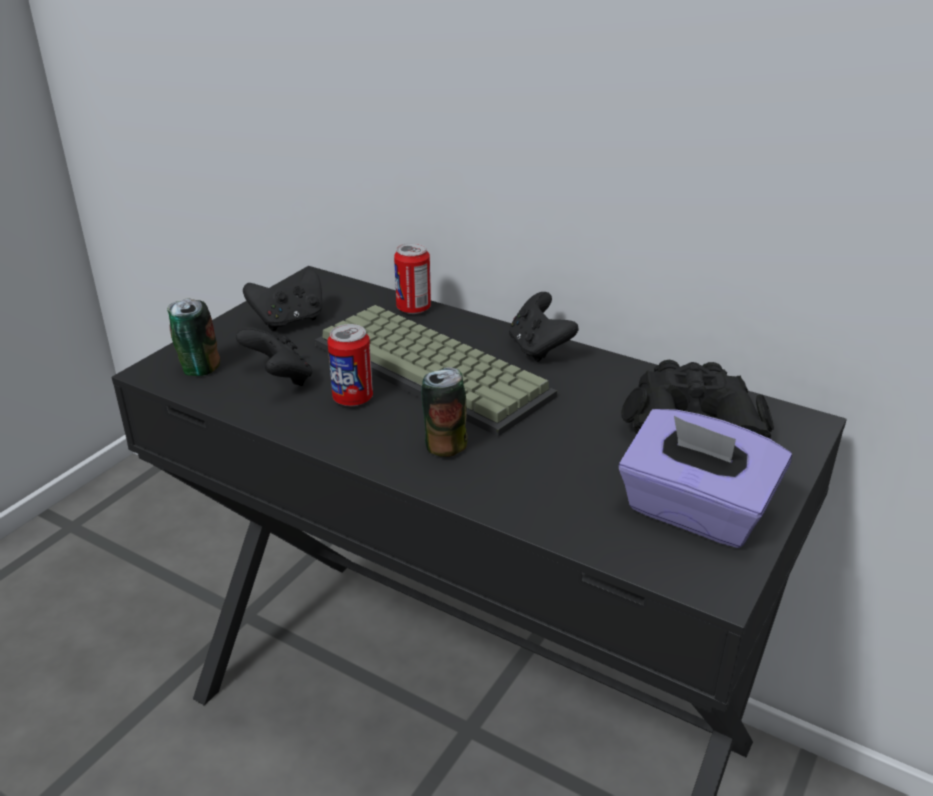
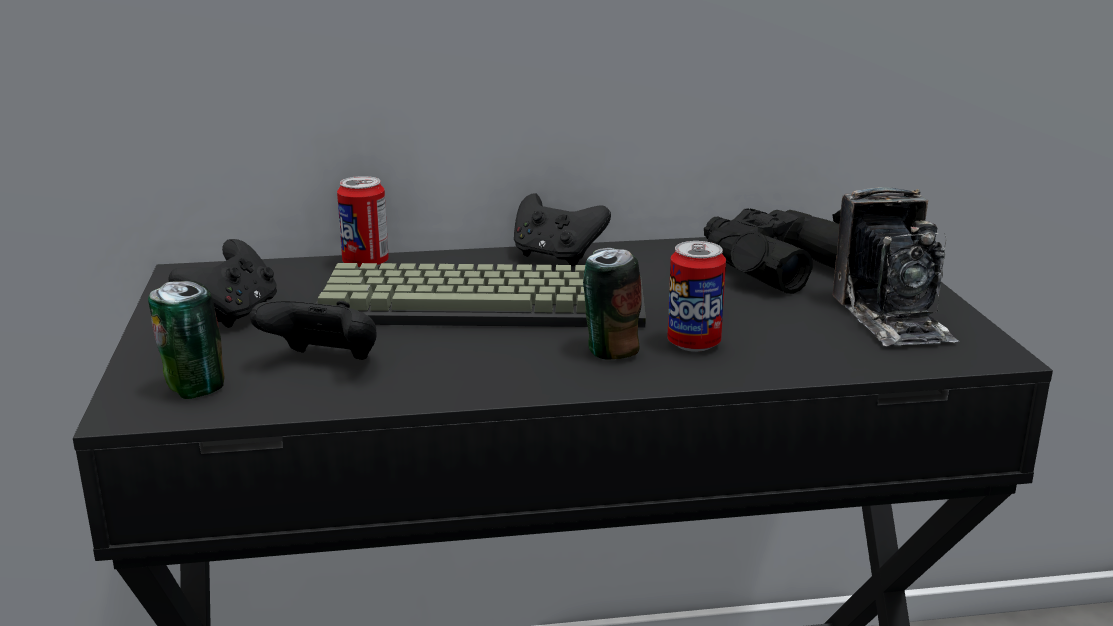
camera: 40 degrees left, 10 degrees down
can [327,324,373,406] -> can moved to [667,241,726,352]
purple tissue box [619,409,792,548] -> camera [833,187,959,347]

